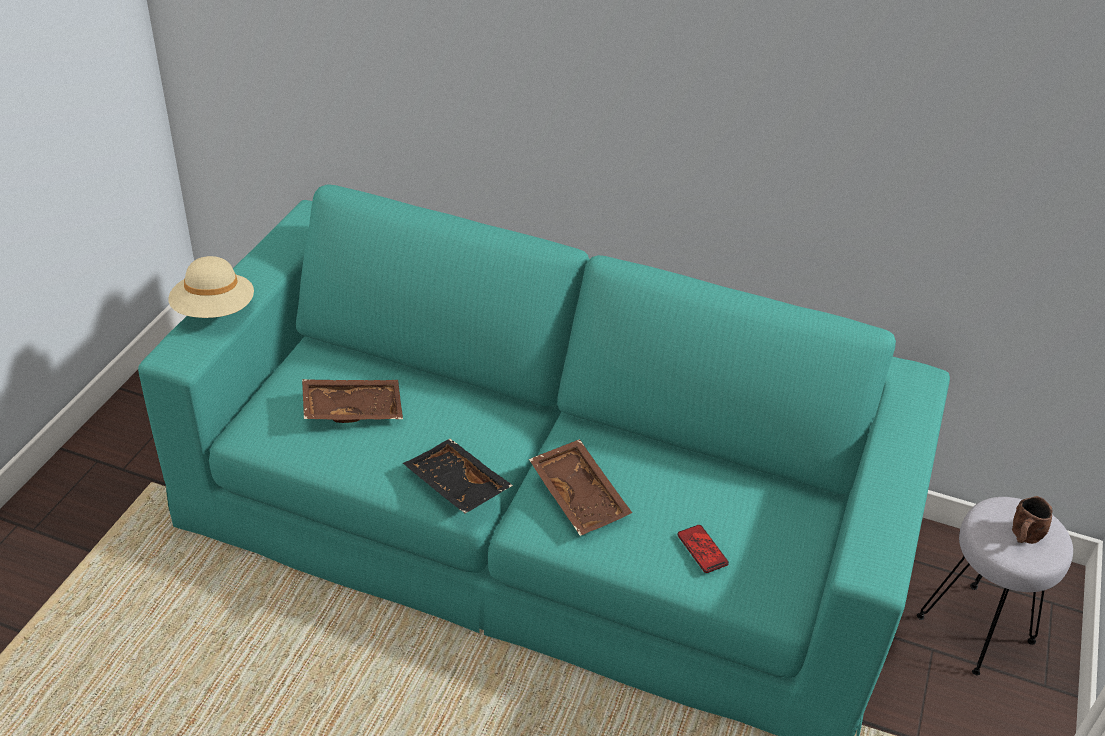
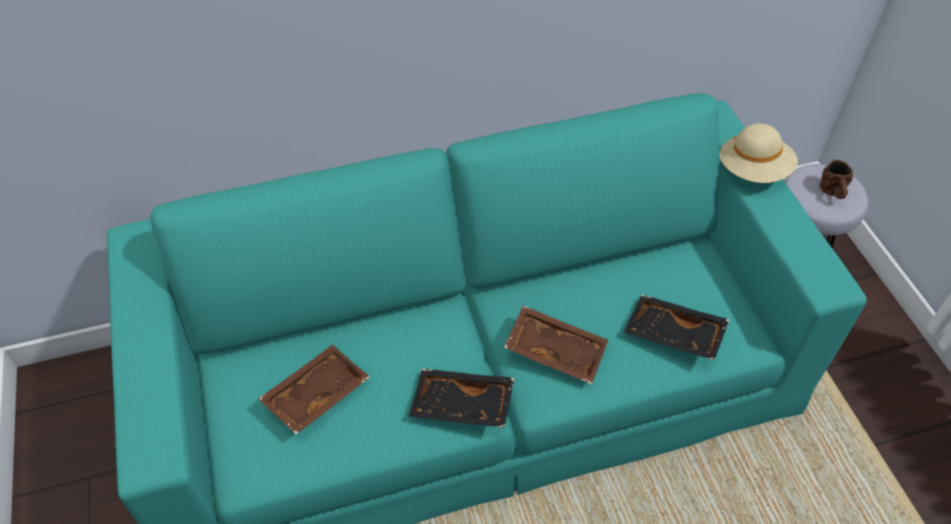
camera: 35 degrees left, 10 degrees up
beige hat [168,256,254,318] -> beige hat moved to [719,123,798,183]
phone [677,525,729,573] -> black tray [624,294,730,360]

